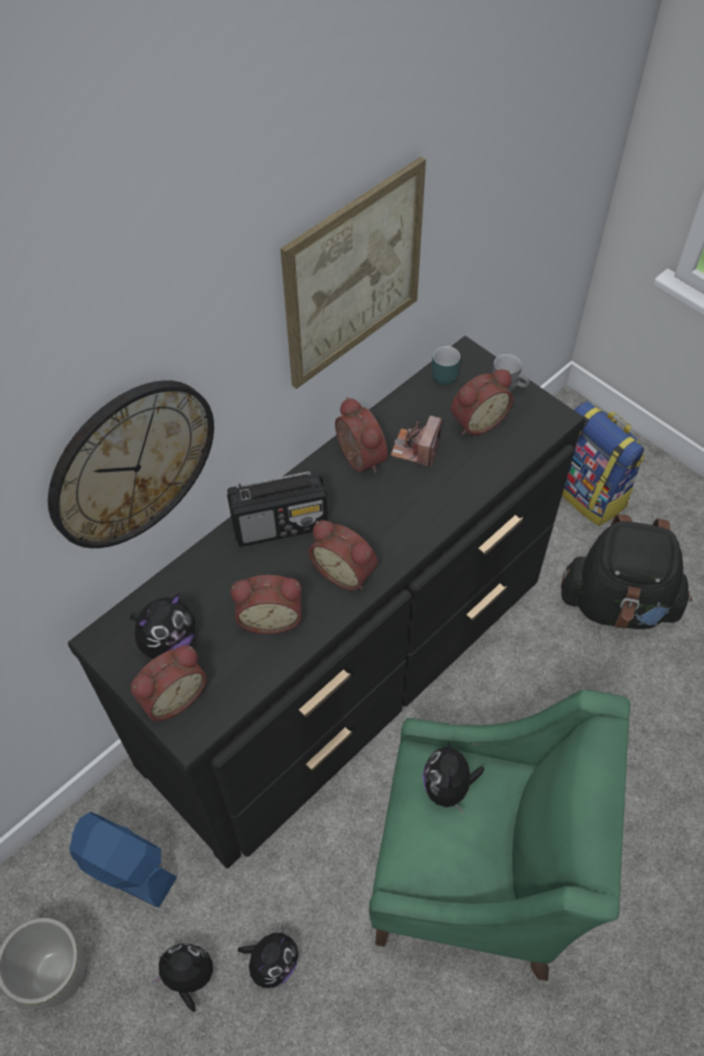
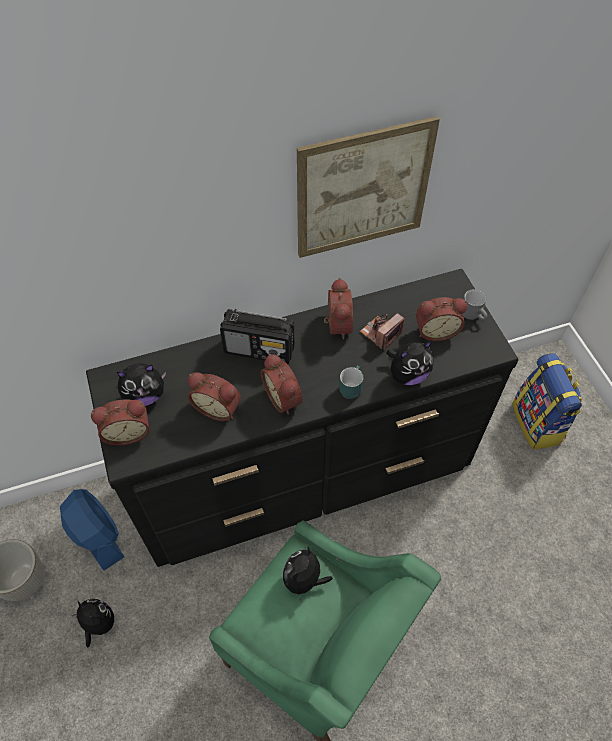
camera: 25 degrees right, 0 degrees up
wall clock [48,380,214,548] -> none
plush toy [238,927,298,988] -> plush toy moved to [386,341,434,385]
turquoise mug [432,345,460,385] -> turquoise mug moved to [339,366,363,399]
black backpack [561,514,692,629] -> none

